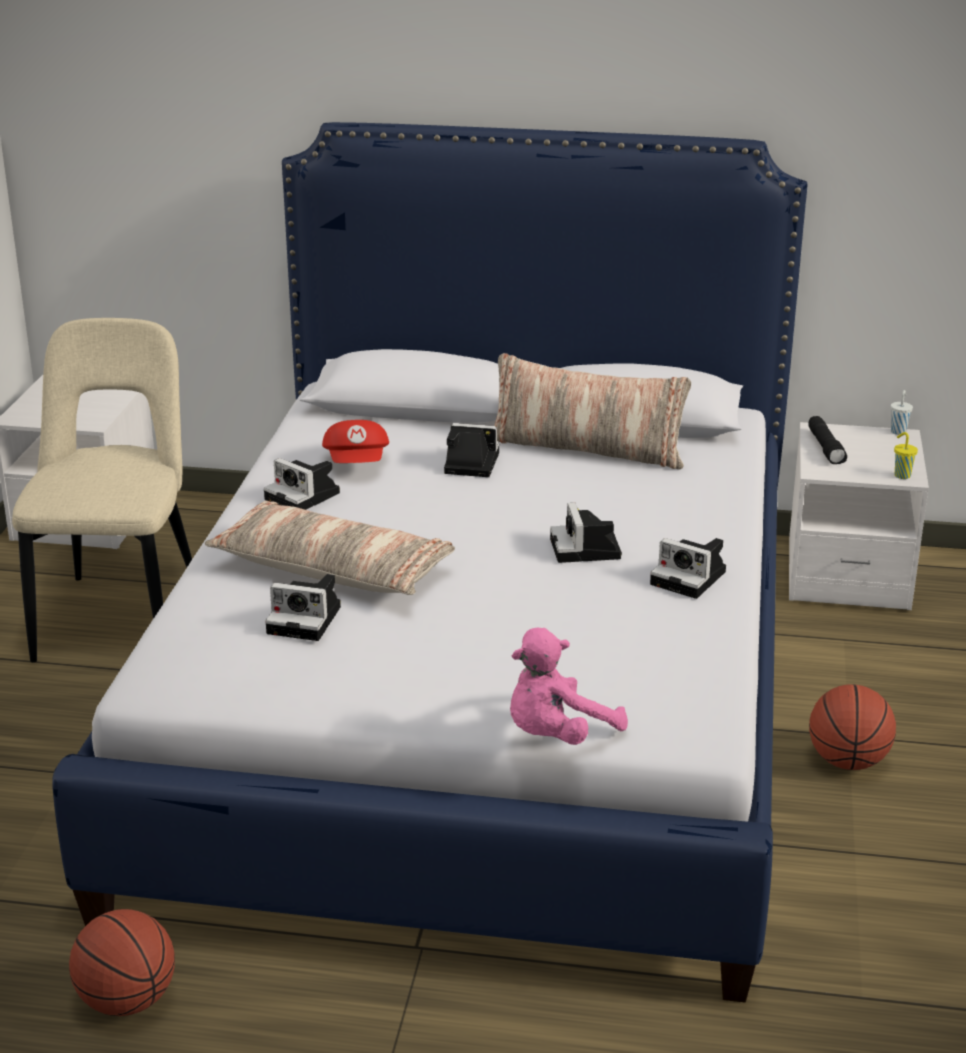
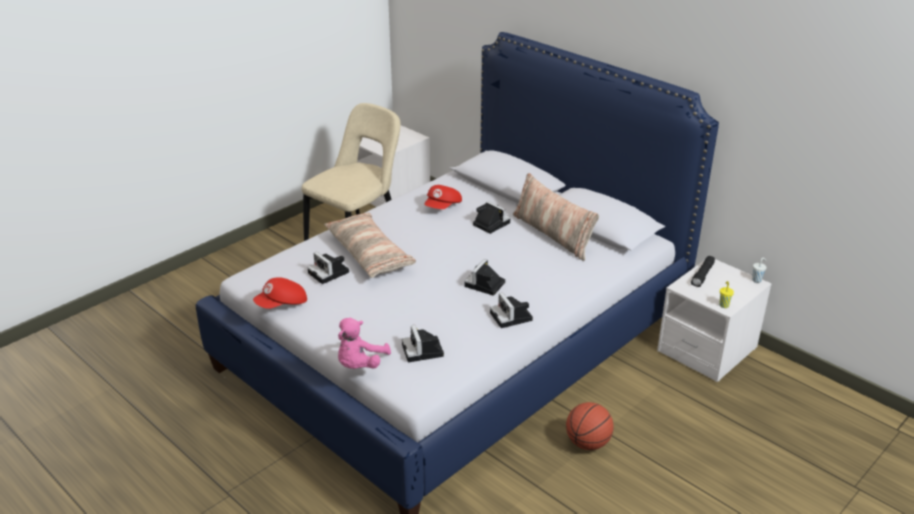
camera: 35 degrees right, 5 degrees up
basketball [69,909,175,1016] -> none
camera [264,458,340,510] -> camera moved to [402,325,444,362]
pink plush toy [510,628,628,745] -> pink plush toy turned 60 degrees counterclockwise [338,318,391,369]
none -> red cap [253,277,307,309]

